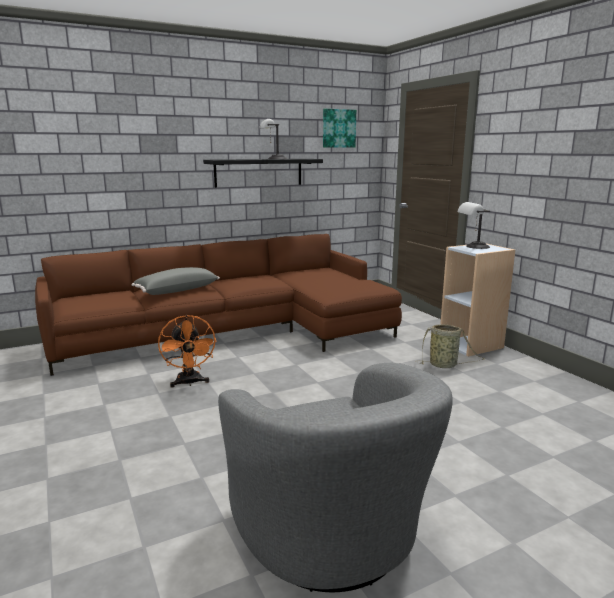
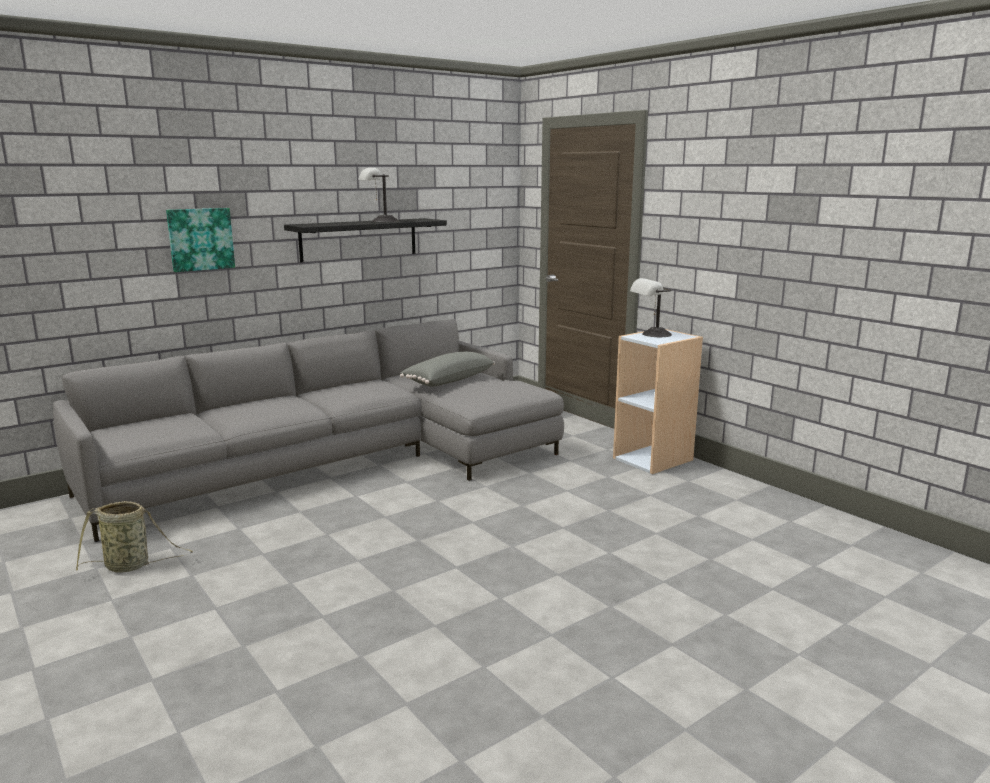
camera: 10 degrees left, 0 degrees up
brown sofa [35,234,402,376] -> grey sofa [53,319,564,542]
grey pillow [131,267,220,295] -> grey pillow moved to [400,352,495,387]
orange fan [158,315,217,388] -> none
grey armchair [218,363,453,592] -> none
picture [323,109,356,148] -> picture moved to [166,208,235,272]
basket [415,324,484,368] -> basket moved to [76,501,193,573]

